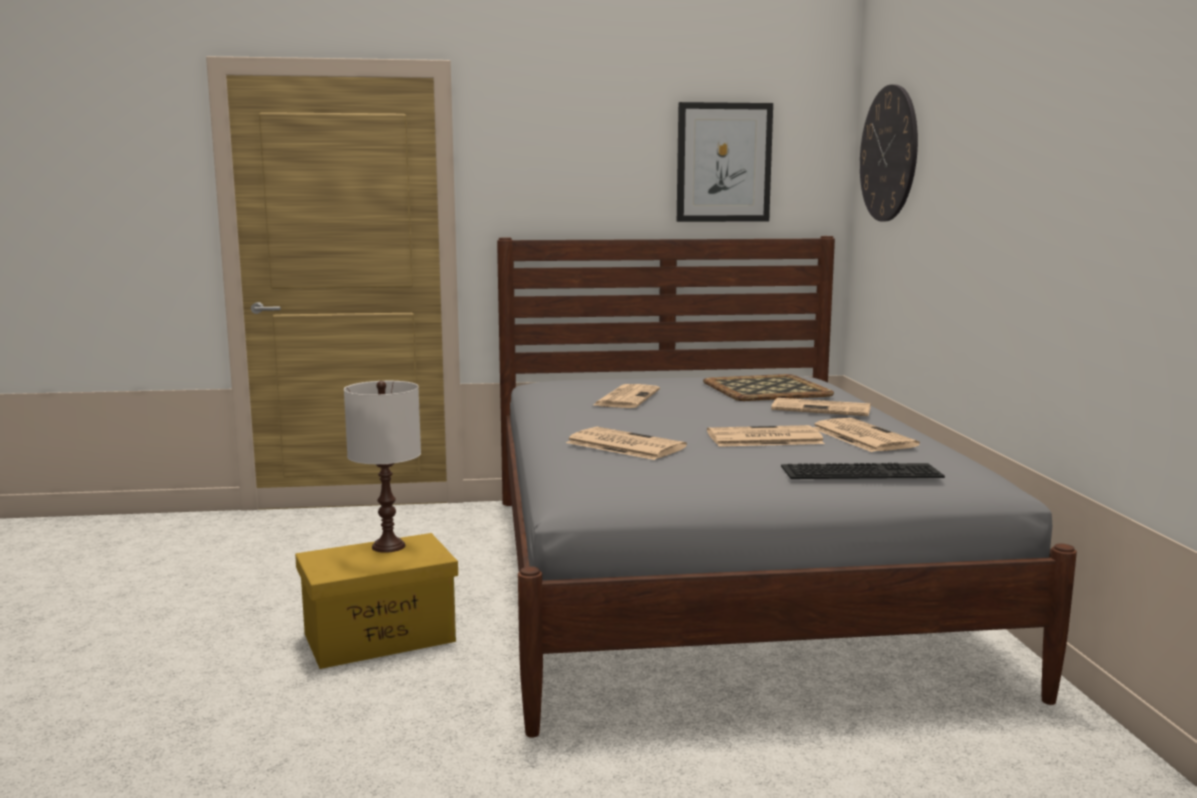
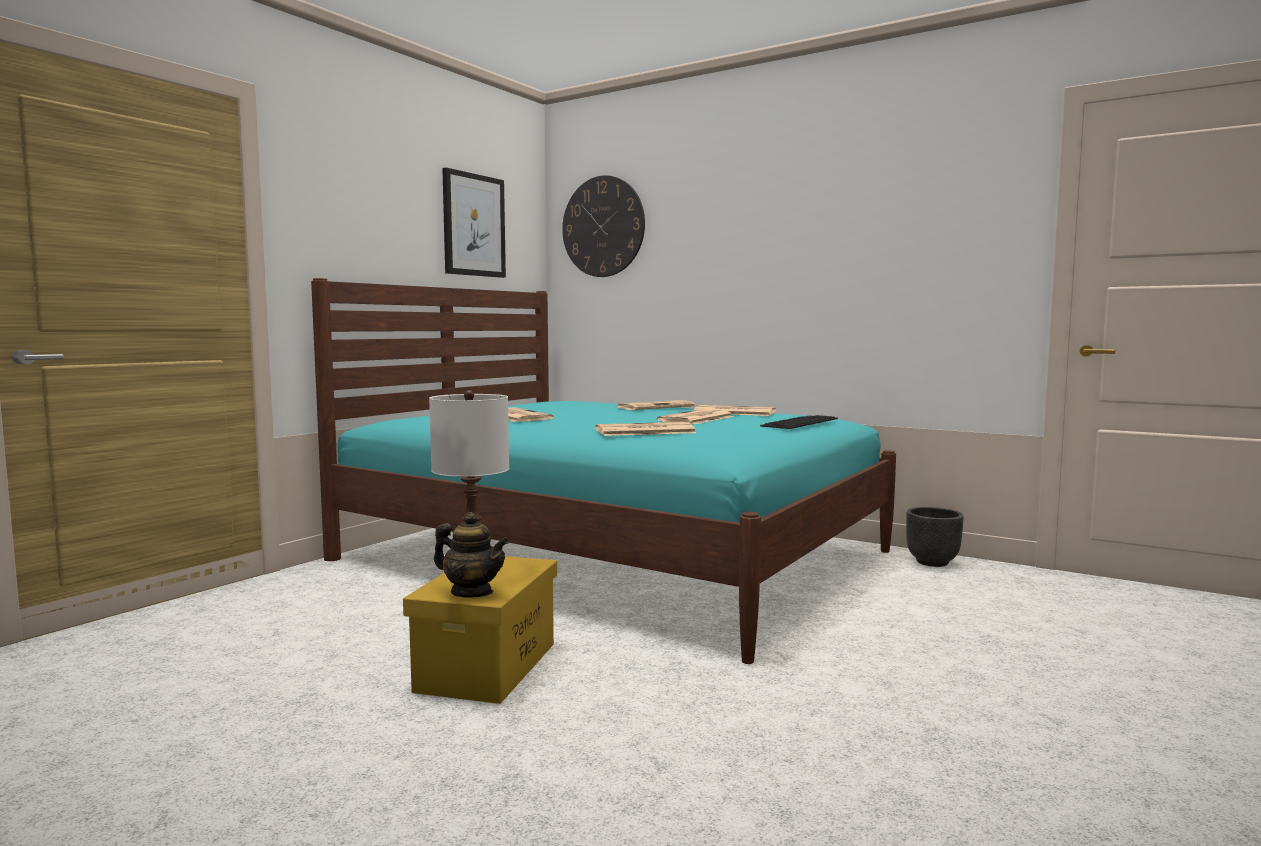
camera: 50 degrees left, 5 degrees down
grey bed [497,236,1077,738] -> turquoise bed [311,278,896,664]
tray [703,374,834,401] -> none
none -> teapot [434,512,509,598]
none -> black planter [906,507,964,567]

